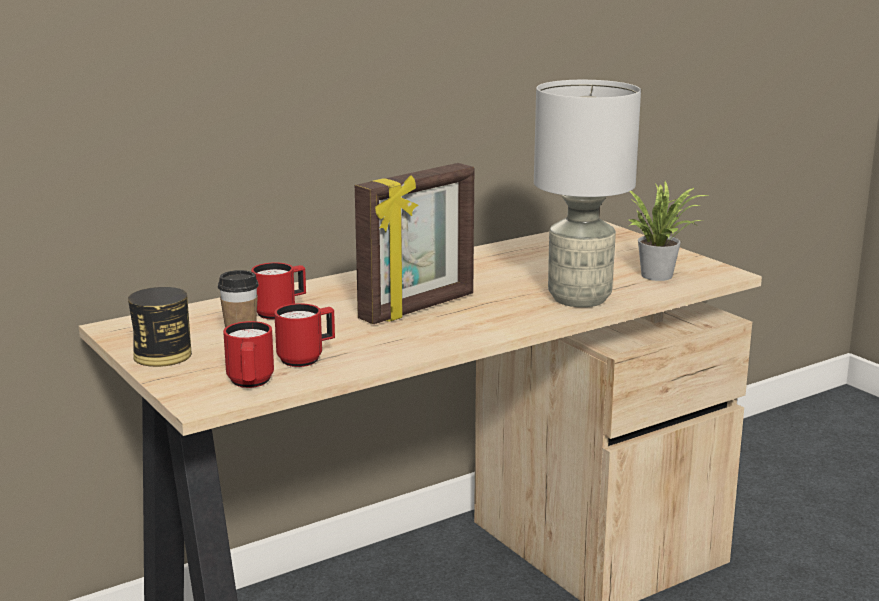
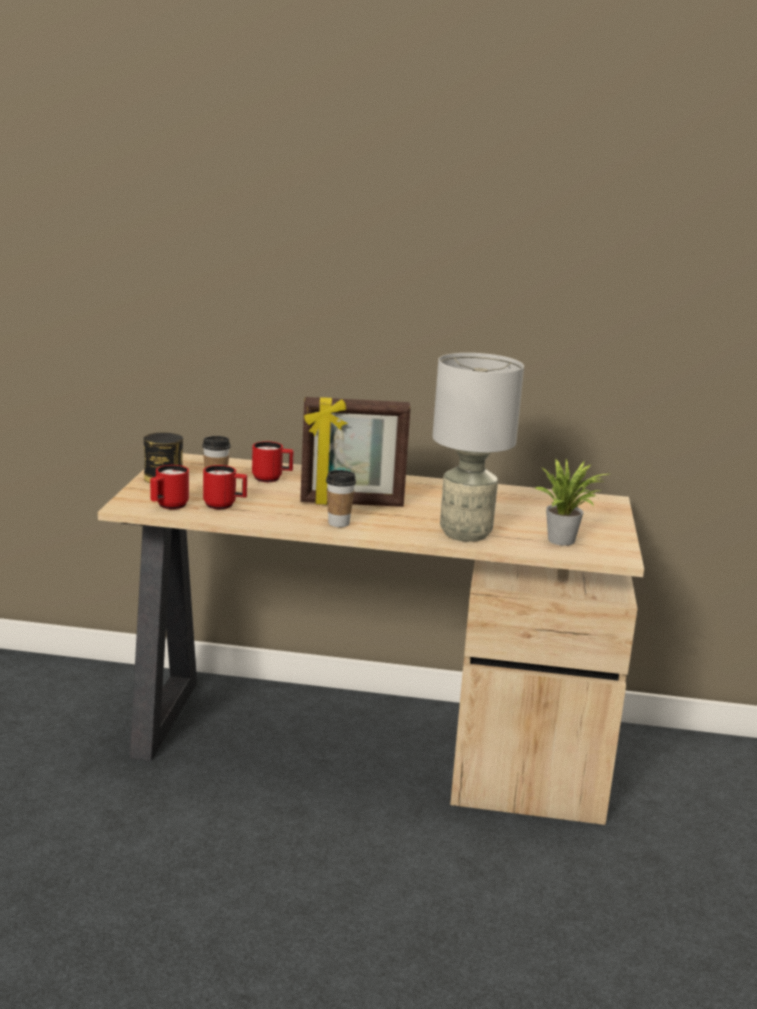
camera: 40 degrees right, 0 degrees up
none -> cup [326,470,356,527]

